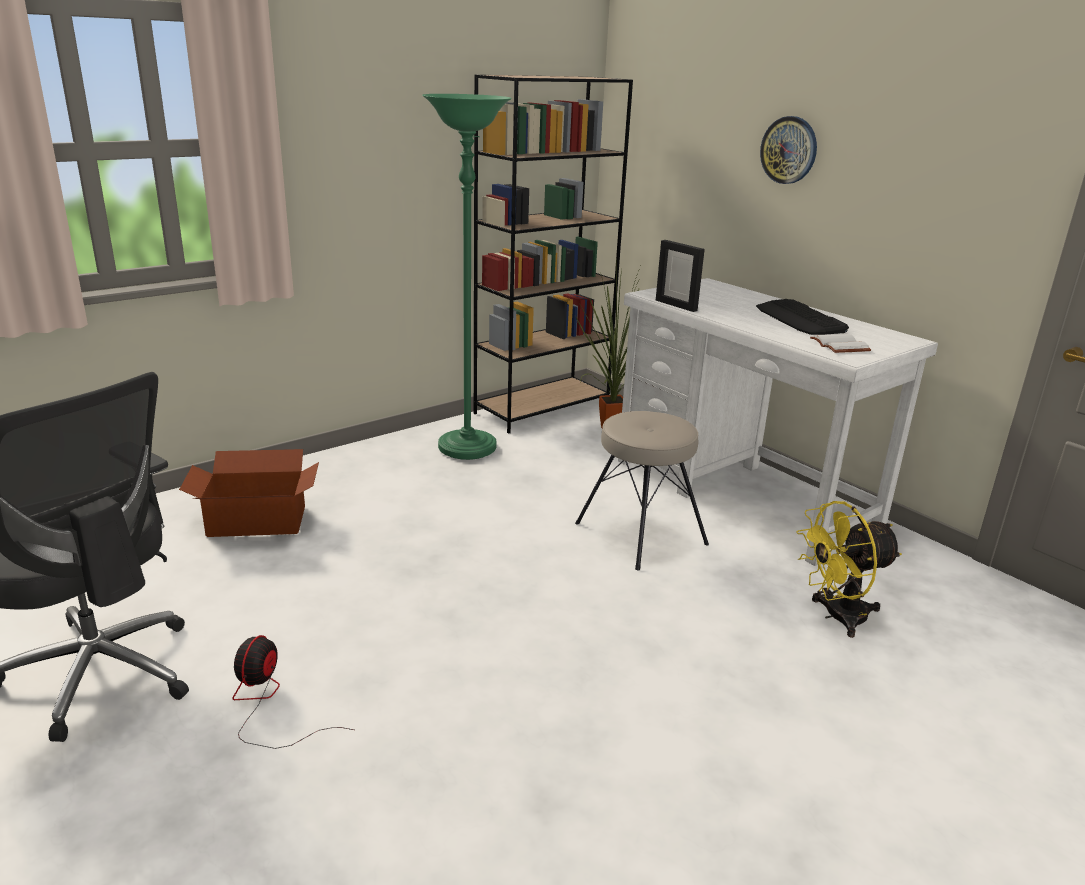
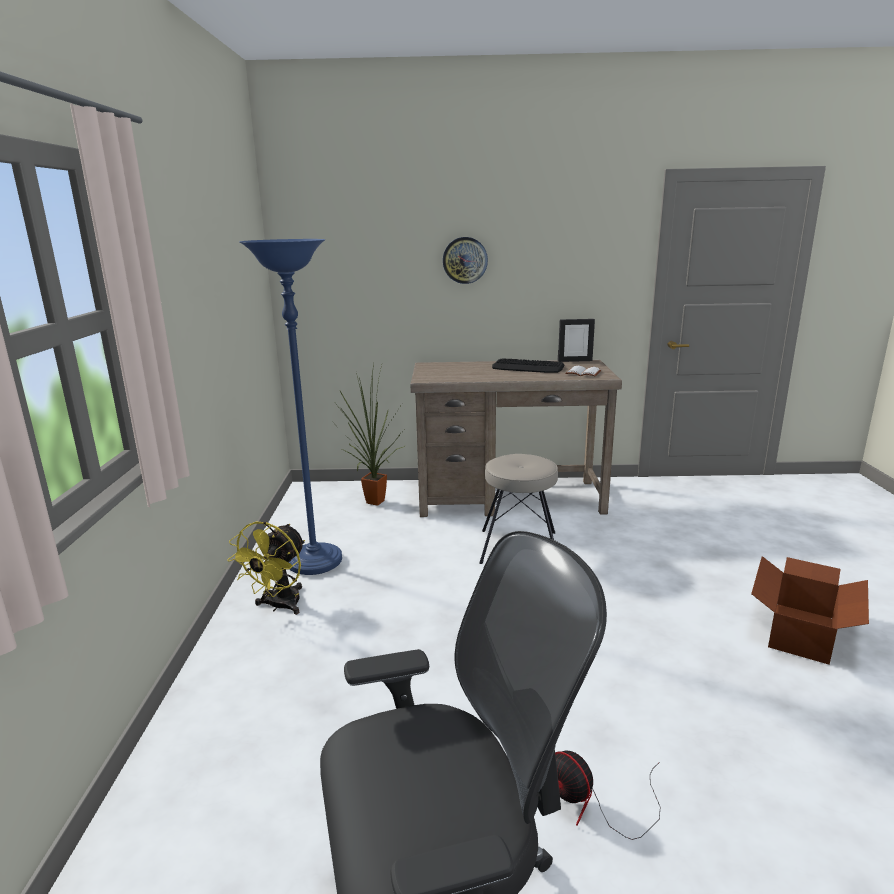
camera: 50 degrees left, 5 degrees down
cardboard box [179,449,319,537] -> cardboard box moved to [751,556,869,665]
green floor lamp [422,94,512,460] -> blue floor lamp [239,239,342,575]
beige bookcase [474,75,633,434] -> none
white desk [618,278,938,566] -> brown desk [410,360,622,517]
picture frame [656,240,705,312] -> picture frame moved to [558,319,595,362]
yellow fan [796,501,902,638] -> yellow fan moved to [228,522,305,615]

